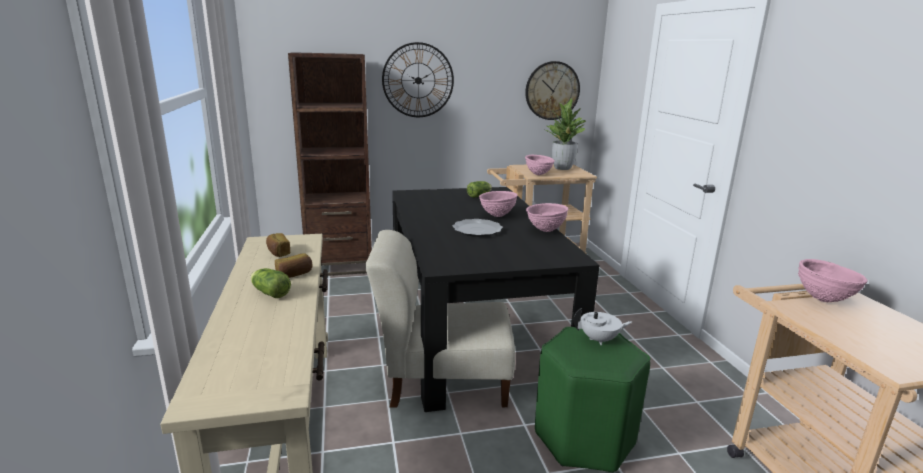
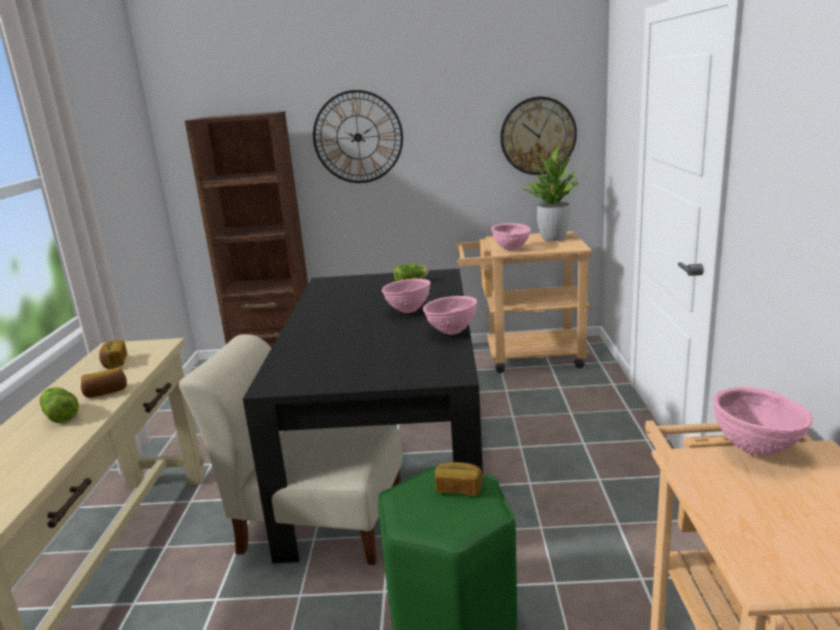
camera: 15 degrees right, 0 degrees up
plate [452,219,503,237] -> none
white teapot [573,308,632,345] -> bread [435,462,483,496]

